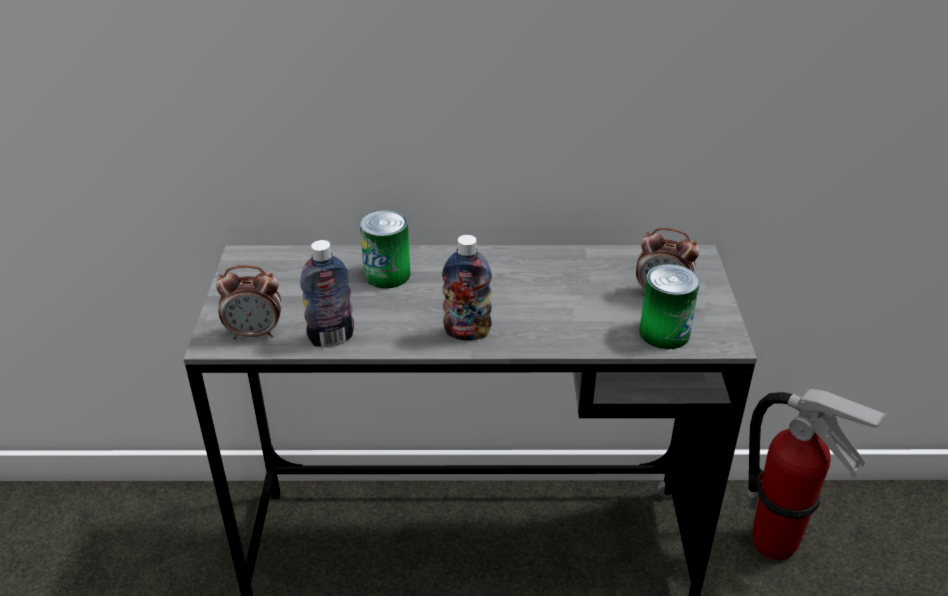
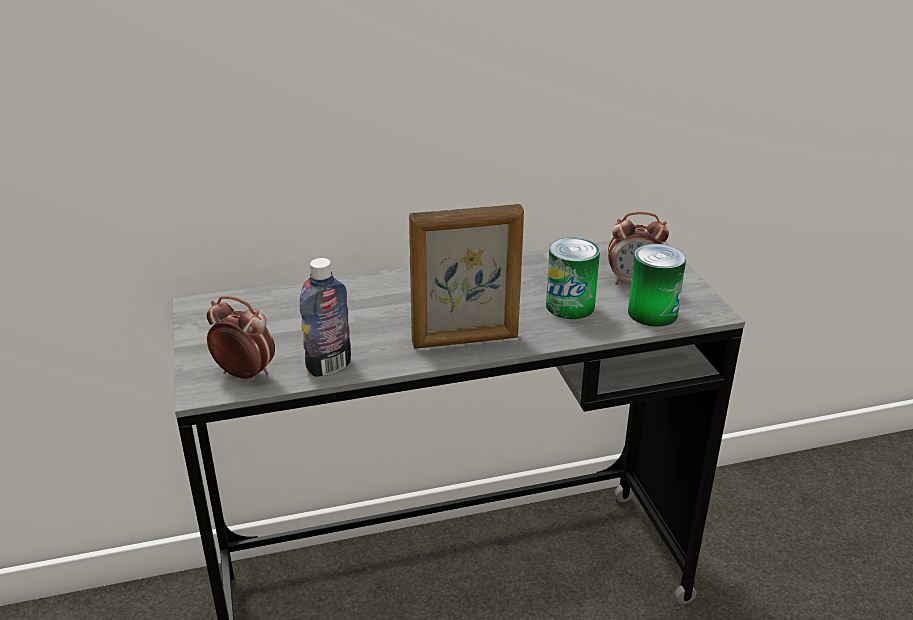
camera: 15 degrees left, 5 degrees down
alarm clock [216,265,281,339] -> alarm clock turned 135 degrees counterclockwise [207,296,275,383]
can [360,210,410,289] -> can moved to [546,237,600,319]
bottle [442,235,492,341] -> picture frame [409,204,524,348]
fire extinguisher [748,389,887,560] -> none

